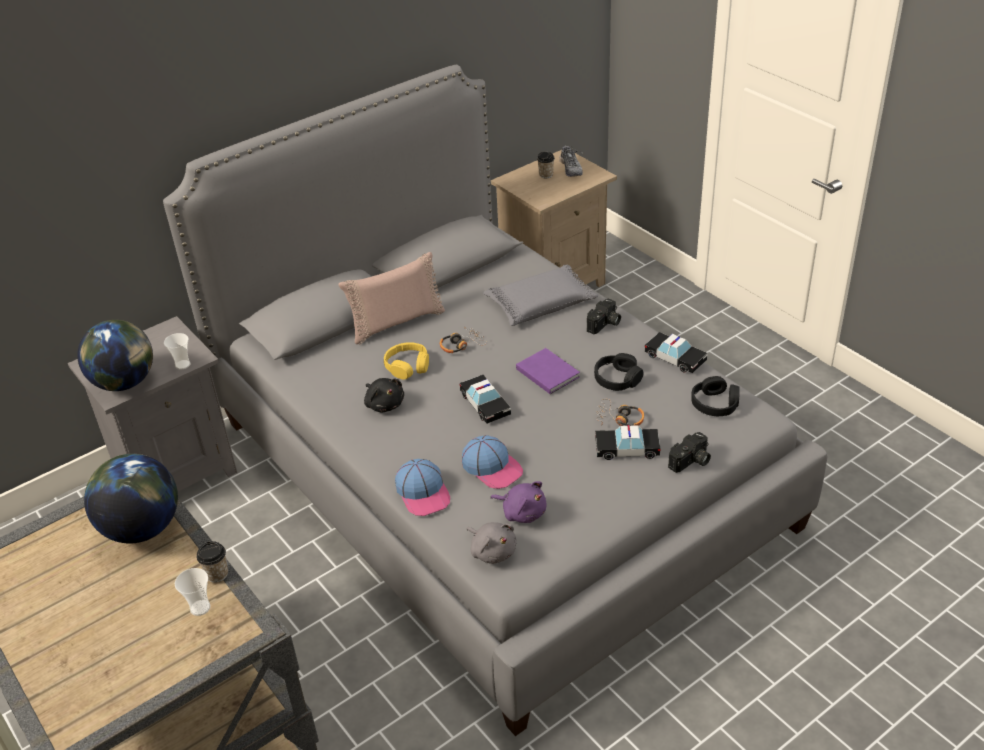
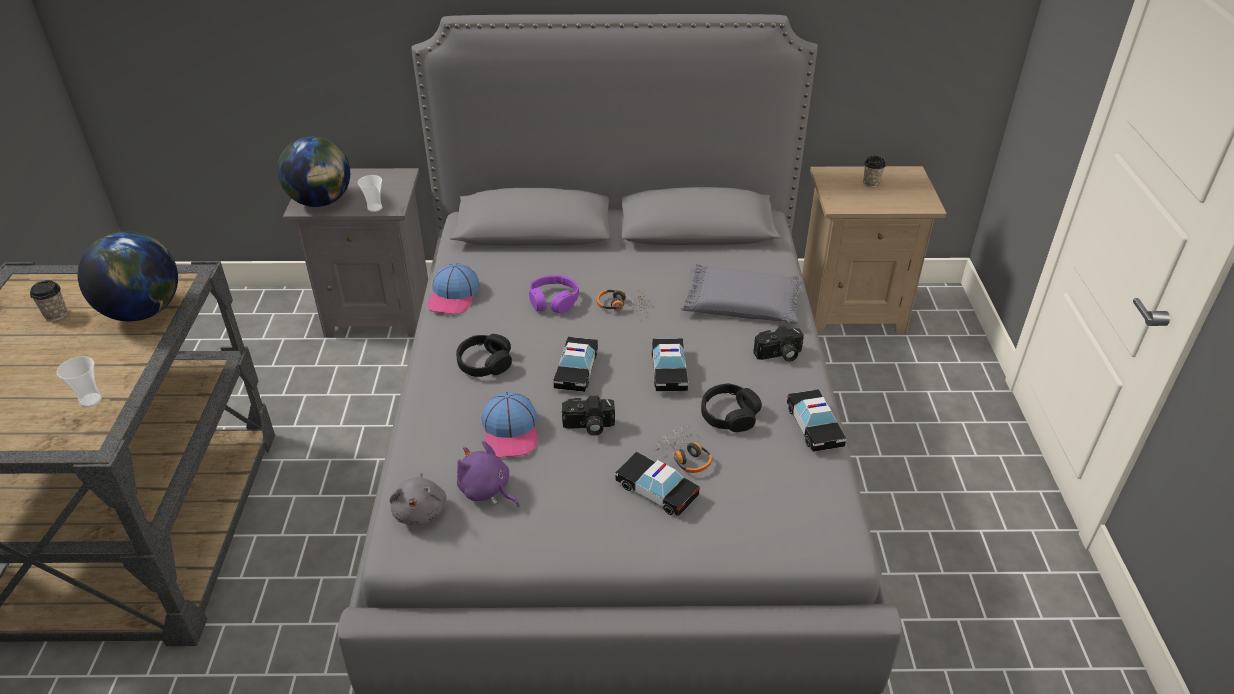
camera: 35 degrees right, 0 degrees up
cup [197,541,228,583] -> cup moved to [30,280,67,321]
beige pillow [338,252,445,345] -> none
black plush toy [364,378,404,413] -> none
yellow headphones [384,342,429,380] -> purple headphones [529,275,579,314]
cap [395,459,450,516] -> cap moved to [427,263,479,314]
purple plush toy [490,481,547,523] -> purple plush toy turned 150 degrees clockwise [457,441,519,507]
purple book [516,348,580,394] -> toy car [652,338,688,391]
shoe [559,145,583,177] -> none
camera [668,432,711,473] -> camera moved to [562,396,615,435]
black headphones [691,376,740,416] -> black headphones moved to [456,334,512,377]

